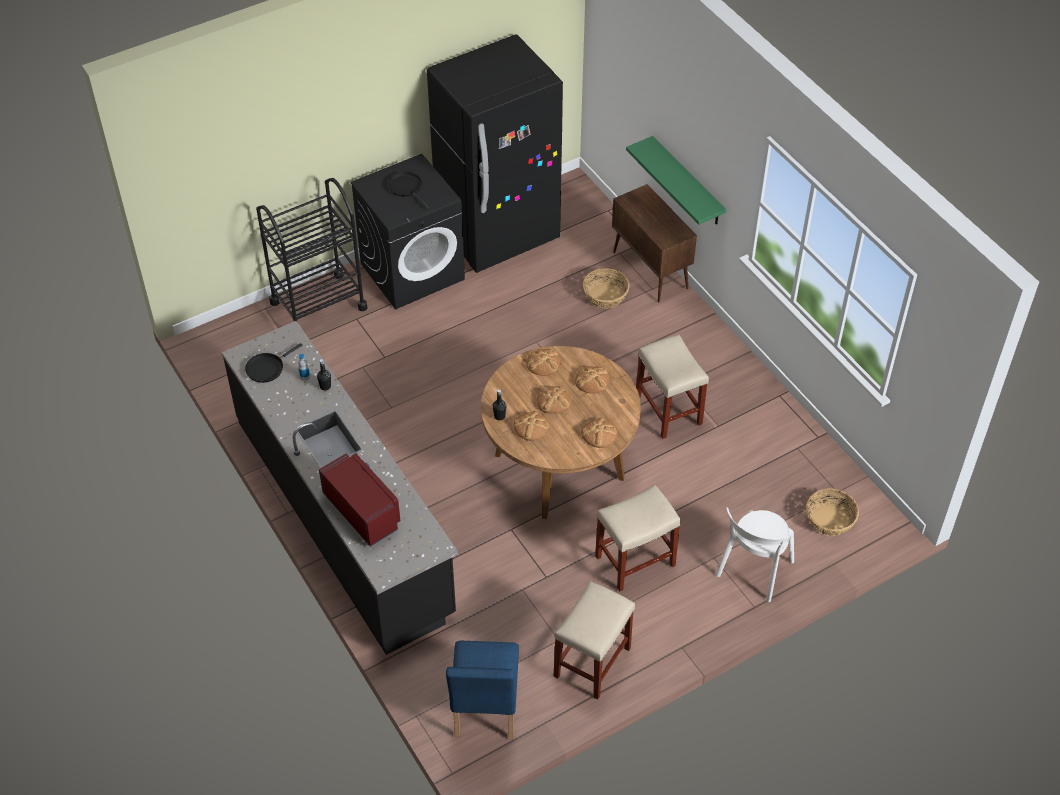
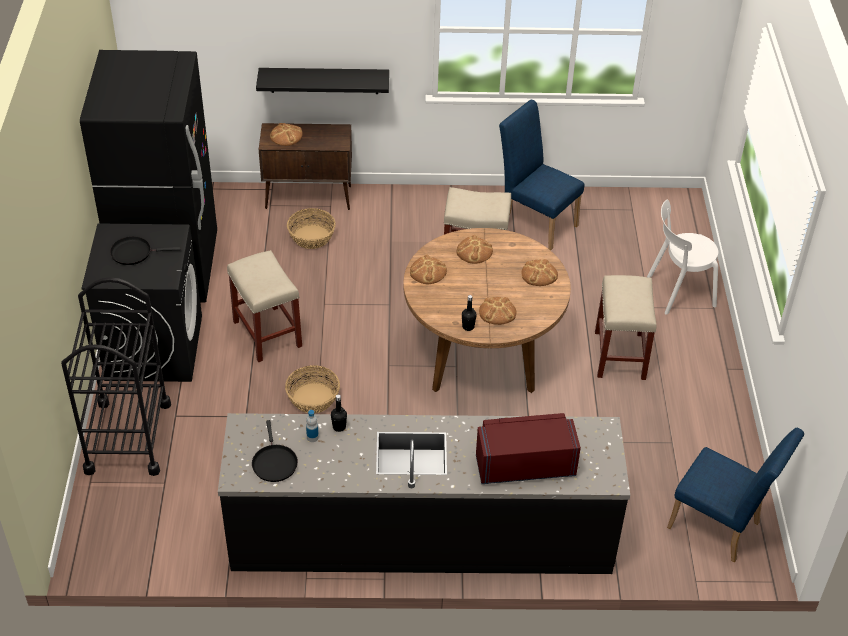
camera: 60 degrees left, 5 degrees down
bread [536,386,571,414] -> bread moved to [270,123,303,146]
beige stool [553,581,635,699] -> beige stool moved to [227,250,302,362]
green shelf [626,136,726,225] -> black shelf [256,68,389,94]
white chair [716,507,794,602] -> white chair turned 105 degrees clockwise [647,200,718,315]
basket [806,488,859,536] -> basket moved to [285,365,340,413]
none -> blue chair [499,100,584,250]

